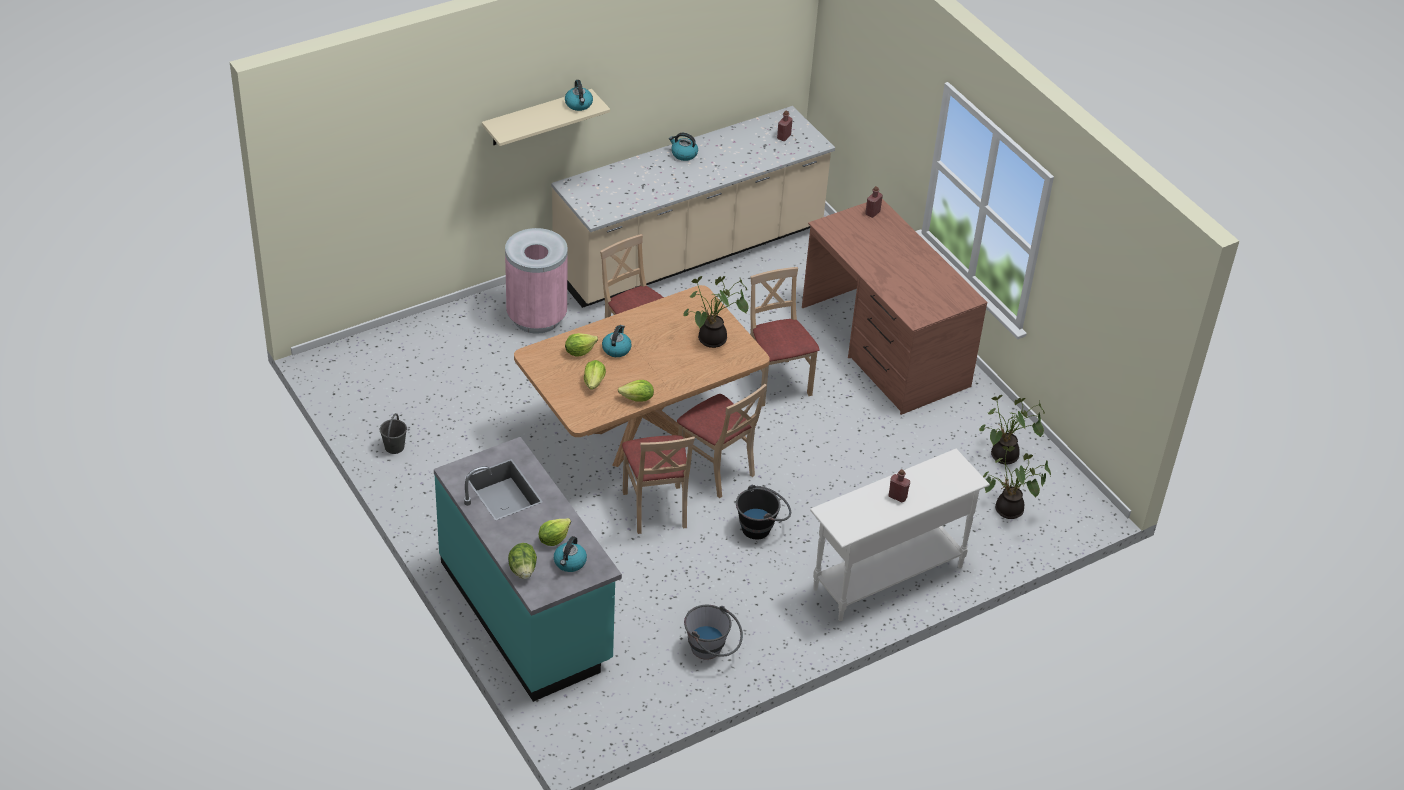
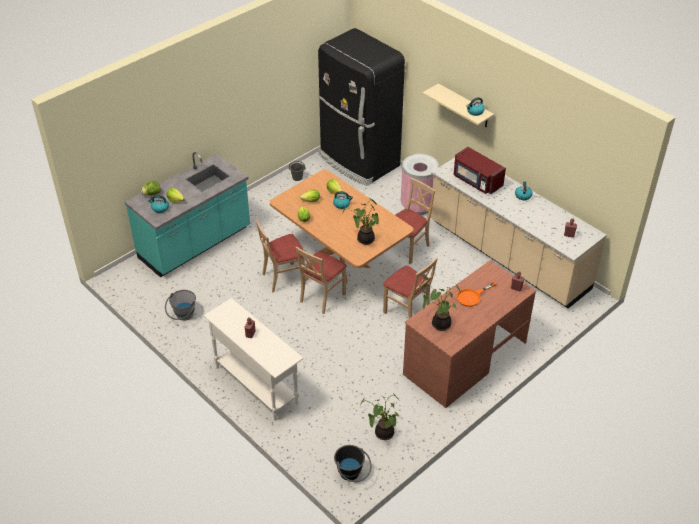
camera: 80 degrees right, 0 degrees up
black bucket [736,484,791,539] -> black bucket moved to [334,445,372,482]
beige chair [750,267,820,407] -> beige chair turned 75 degrees clockwise [383,257,438,318]
potted plant [983,446,1051,519] -> potted plant moved to [422,282,460,331]
none -> black fridge [318,28,405,186]
none -> red microwave [454,147,506,194]
none -> orange frying pan [457,282,497,307]

